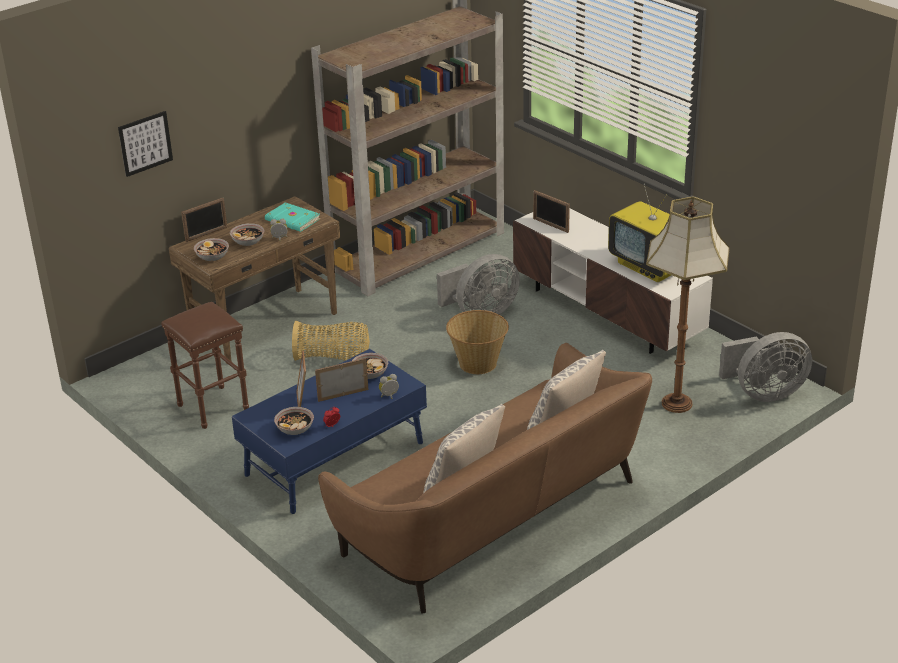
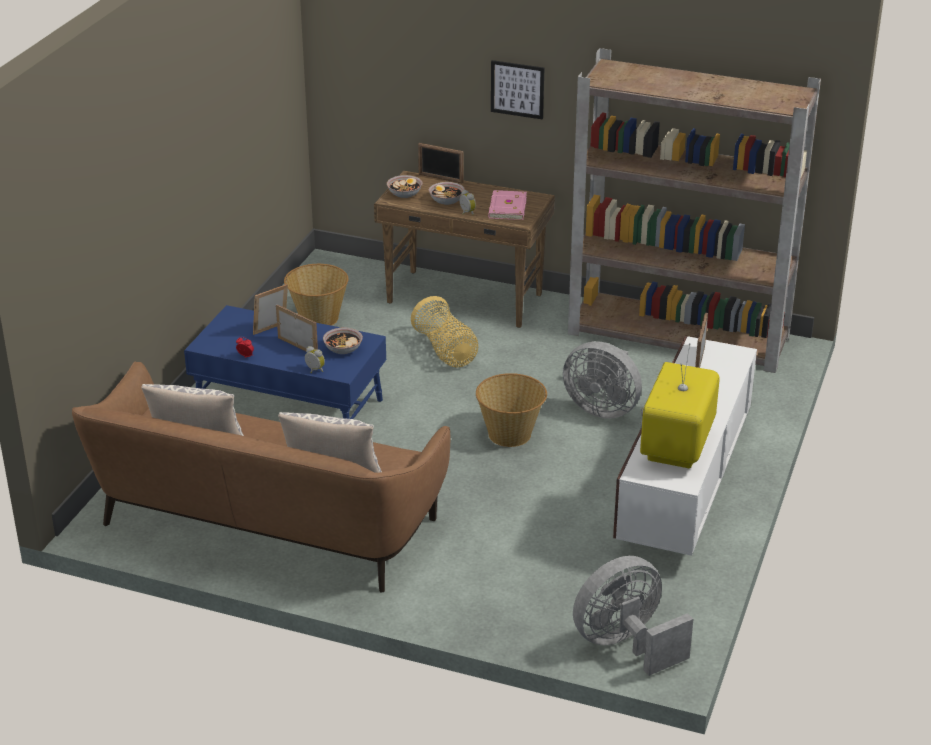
camera: 60 degrees right, 0 degrees up
picture [118,111,173,177] -> picture moved to [491,60,544,120]
brown stool [161,302,249,429] -> basket [284,264,349,326]
turquoise book [265,202,320,232] -> pink book [488,190,527,220]
bowl [274,407,314,435] -> none
floor lamp [646,197,730,413] -> none
grey fan [719,332,812,402] -> grey fan turned 105 degrees clockwise [573,556,693,676]

